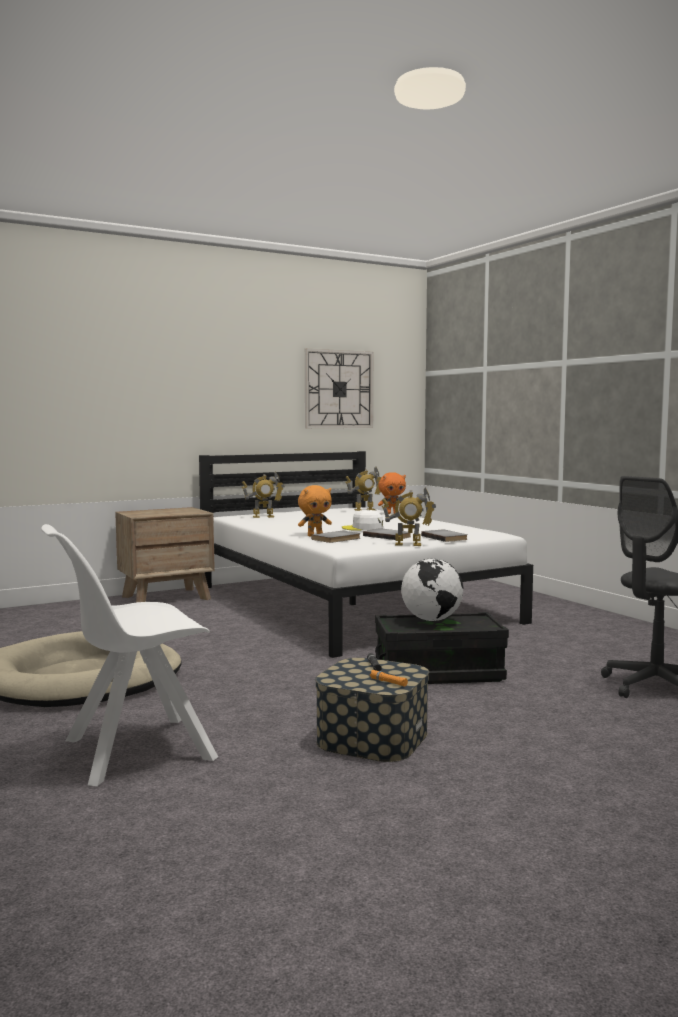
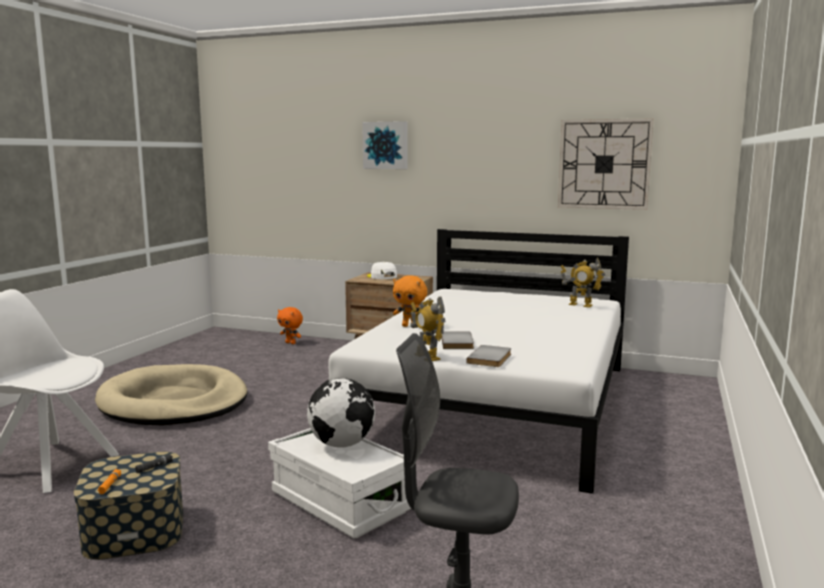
camera: 50 degrees right, 5 degrees up
toy robot [242,472,285,518] -> none
grey book [311,531,360,543] -> none
white cap [342,510,383,530] -> white cap moved to [367,262,397,279]
black storage box [375,612,509,684] -> white storage box [268,428,411,538]
orange plush toy [378,472,406,514] -> orange plush toy moved to [277,307,303,344]
none -> picture [362,121,408,169]

